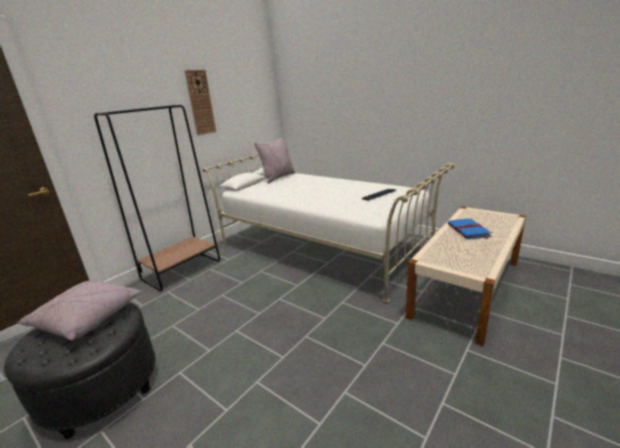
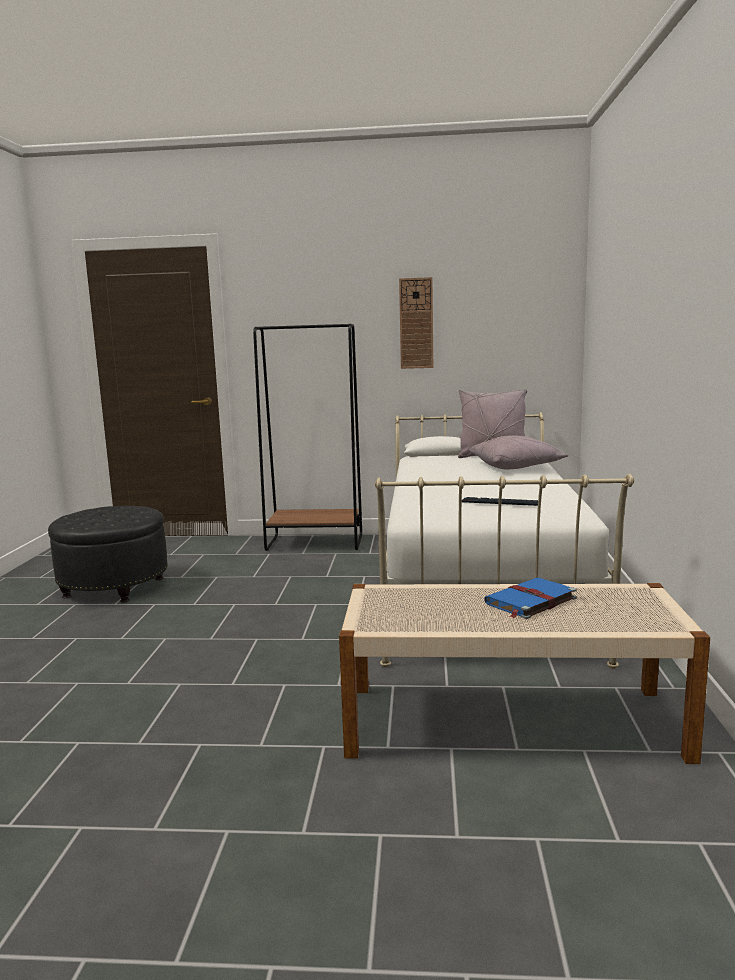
camera: 55 degrees right, 10 degrees down
purple pillow [18,279,142,341] -> purple pillow moved to [469,436,568,470]

